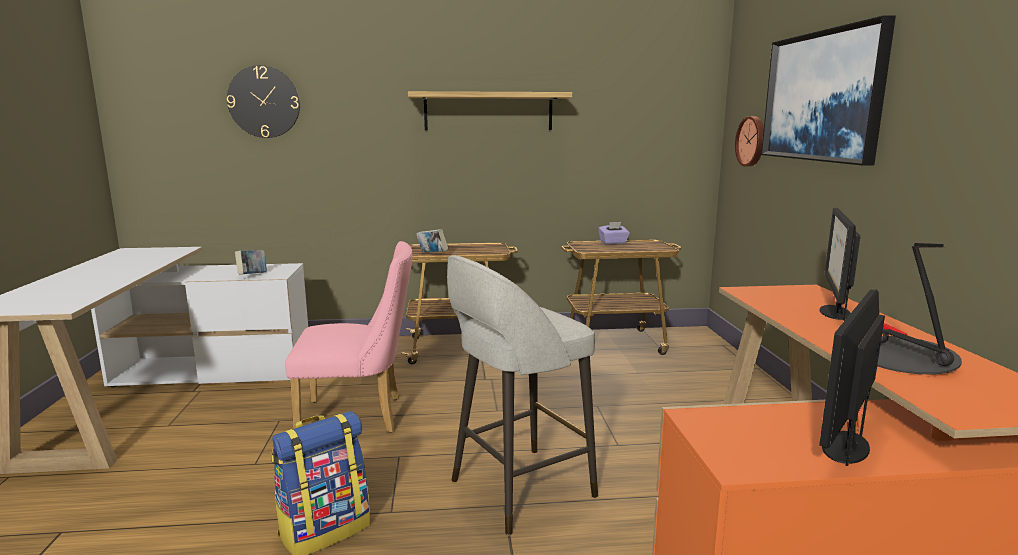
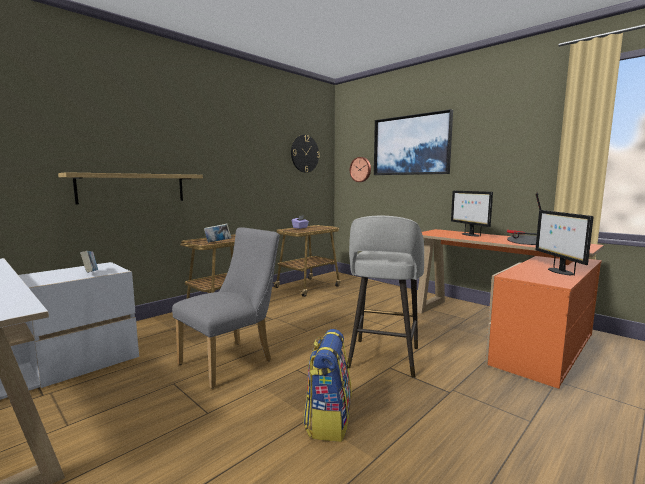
camera: 40 degrees left, 5 degrees down
wall clock [227,65,300,138] -> wall clock moved to [291,135,320,173]
pink chair [285,241,413,433] -> grey chair [172,227,280,388]
shelf [408,91,572,130] -> shelf moved to [58,172,203,204]

